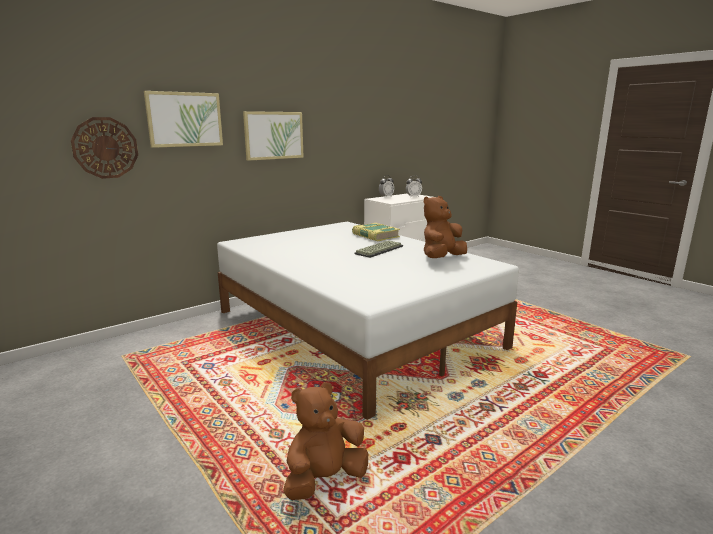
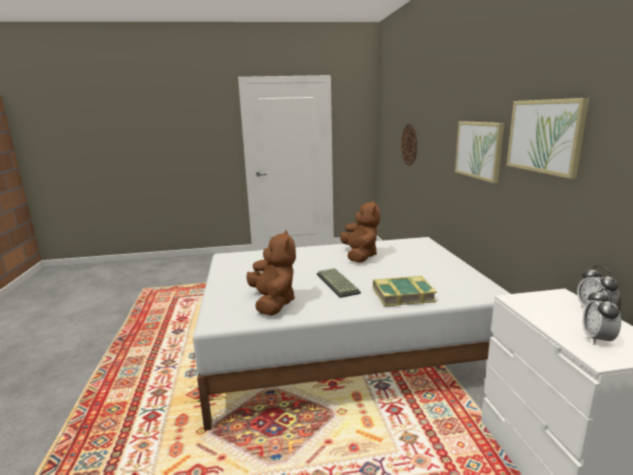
camera: 120 degrees right, 0 degrees up
picture [144,91,223,148] -> picture moved to [507,98,589,179]
brown plush toy [283,382,368,500] -> brown plush toy moved to [340,200,380,263]

